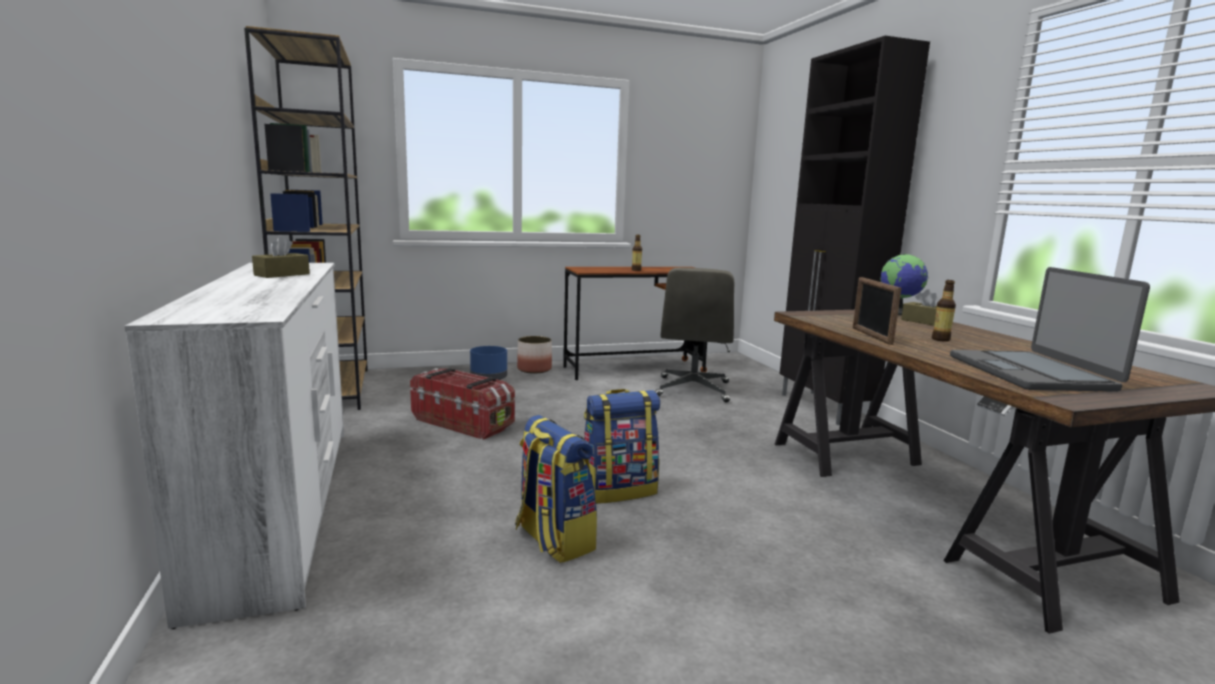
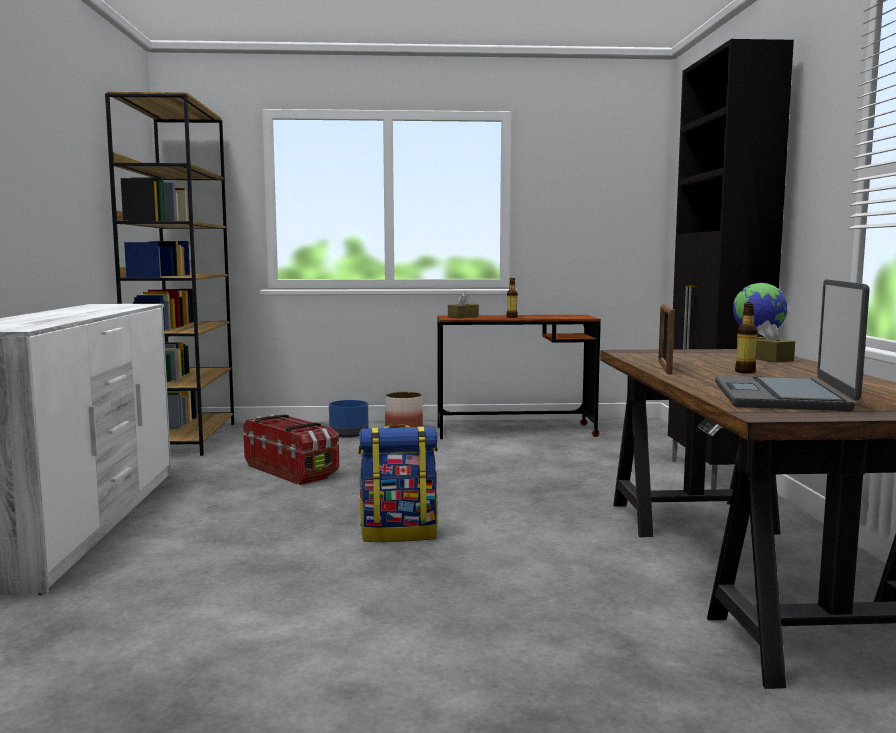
camera: 15 degrees right, 5 degrees down
brown tissue box [252,236,310,278] -> brown tissue box moved to [448,292,479,318]
backpack [515,415,597,563] -> none
grey office chair [655,267,734,403] -> none

